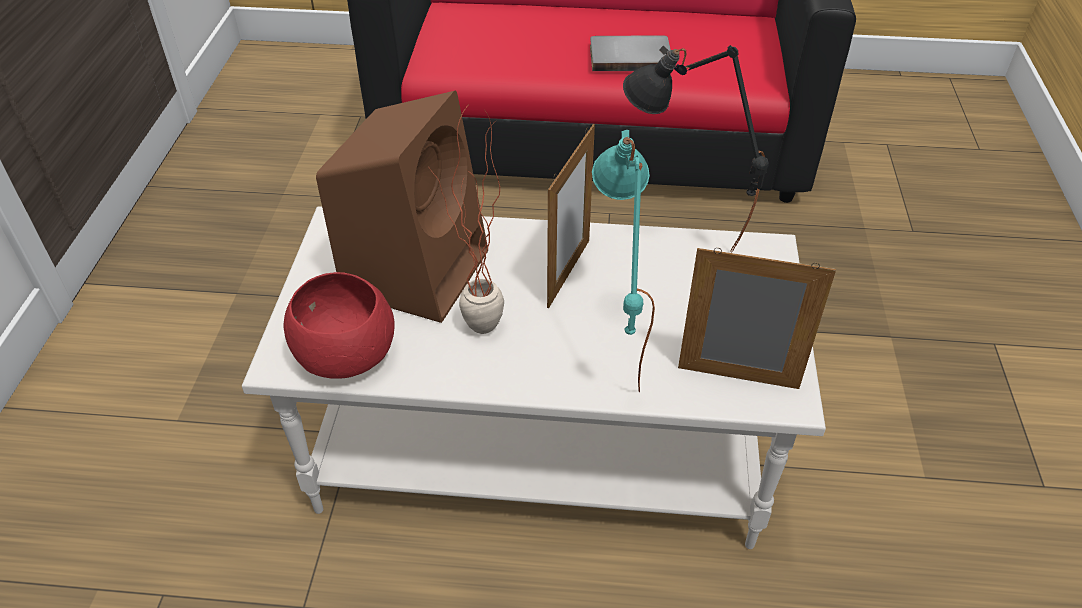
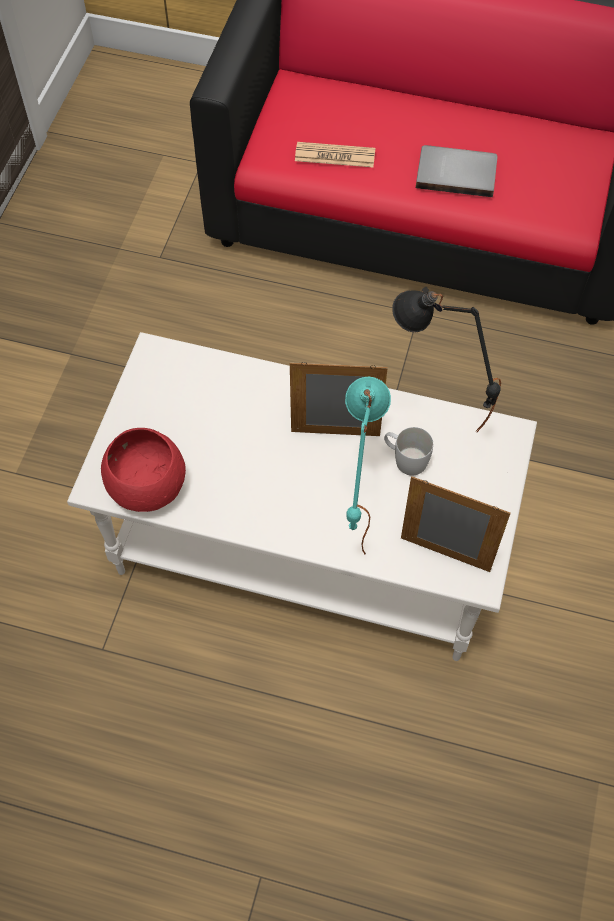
camera: 10 degrees right, 15 degrees up
brown speaker [316,91,488,323] -> none
potted plant [429,103,504,334] -> none
picture frame [547,124,595,308] -> picture frame turned 120 degrees counterclockwise [290,362,388,436]
none -> newspaper [295,142,375,167]
none -> white mug [384,427,433,476]

